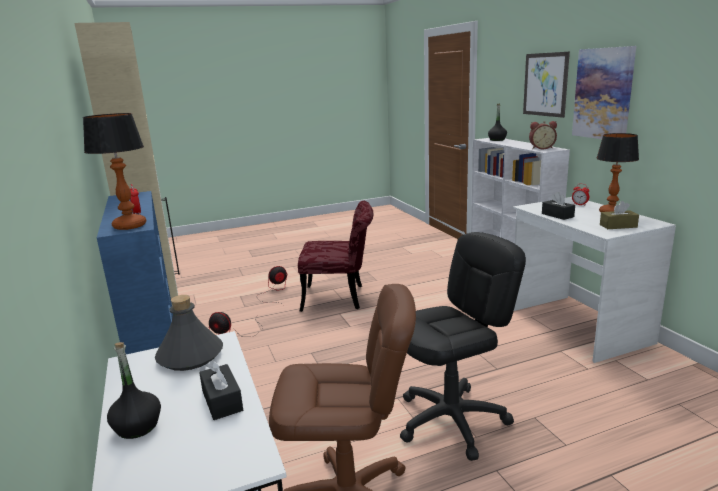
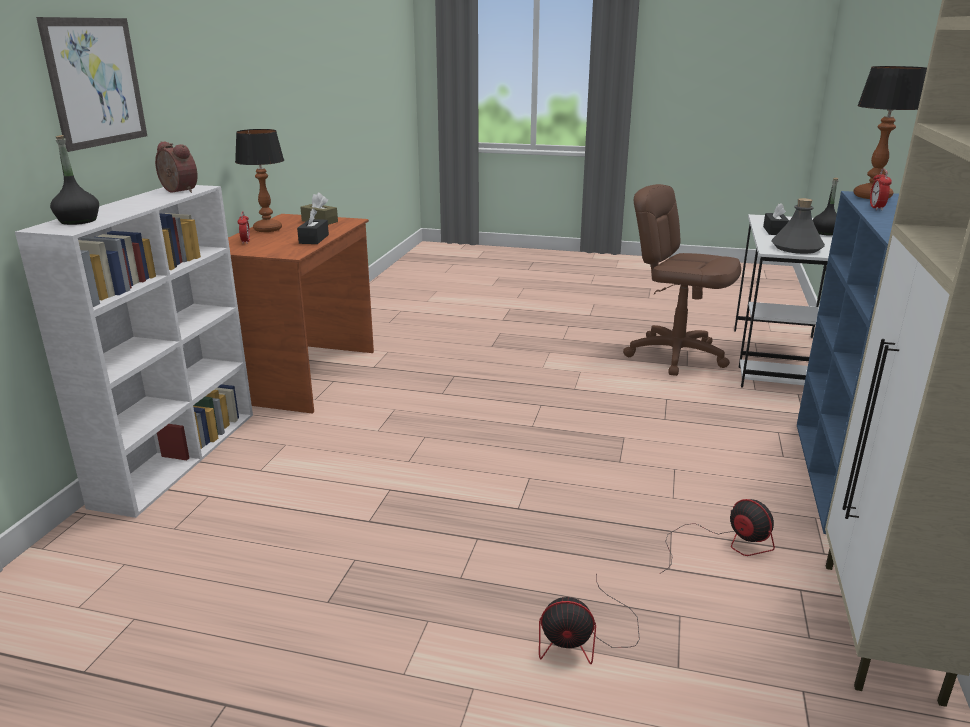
camera: 145 degrees left, 5 degrees up
red chair [298,201,374,312] -> none
black office chair [400,232,526,461] -> none
white desk [513,197,676,363] -> brown desk [228,214,374,414]
picture [572,46,636,139] -> none

